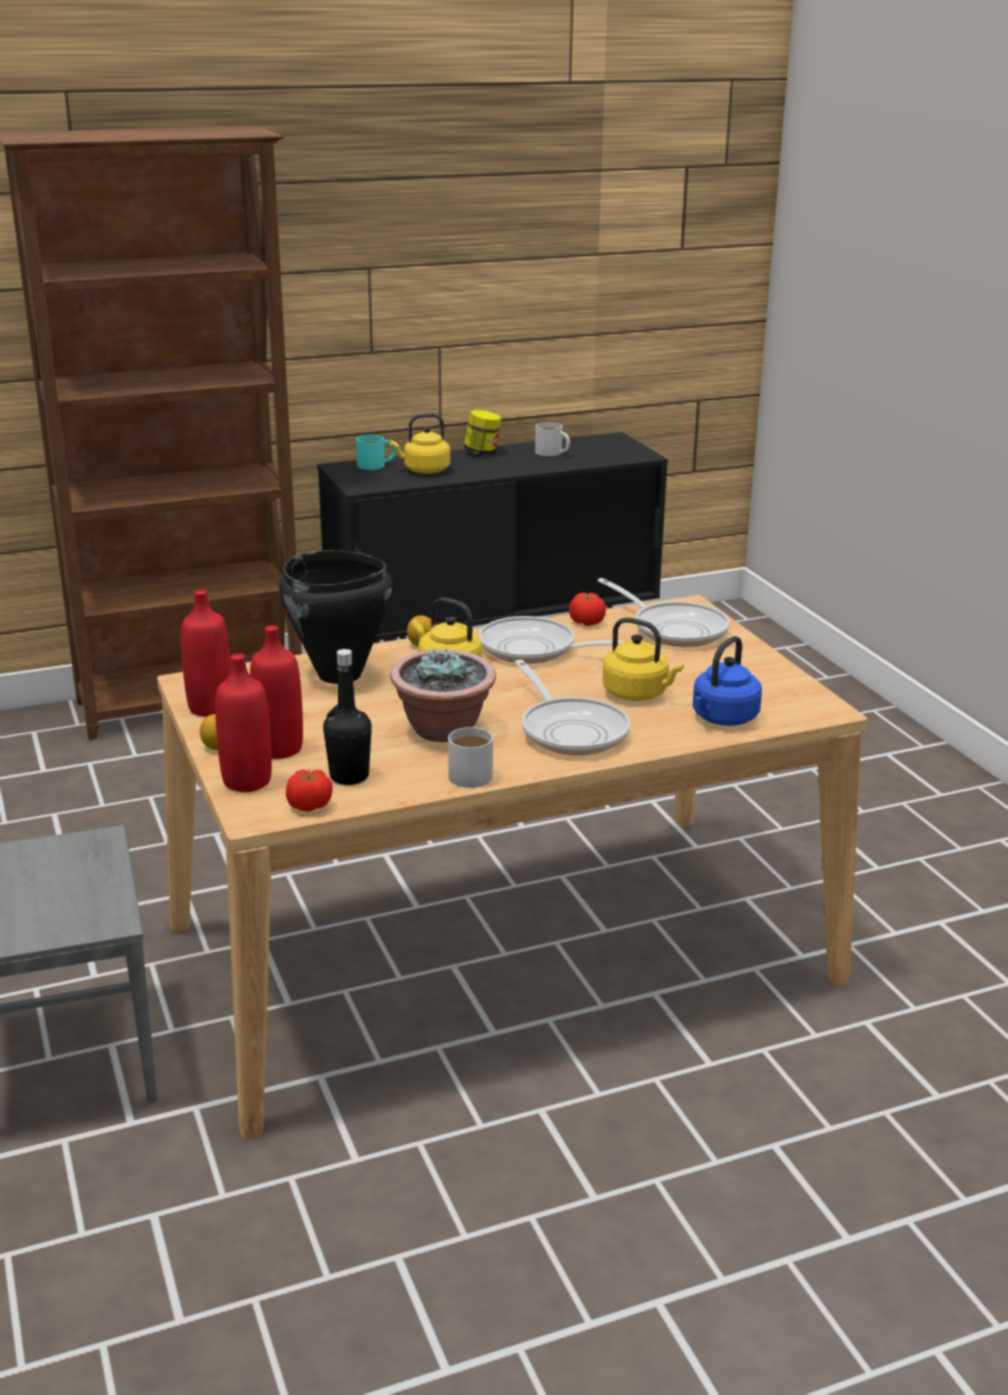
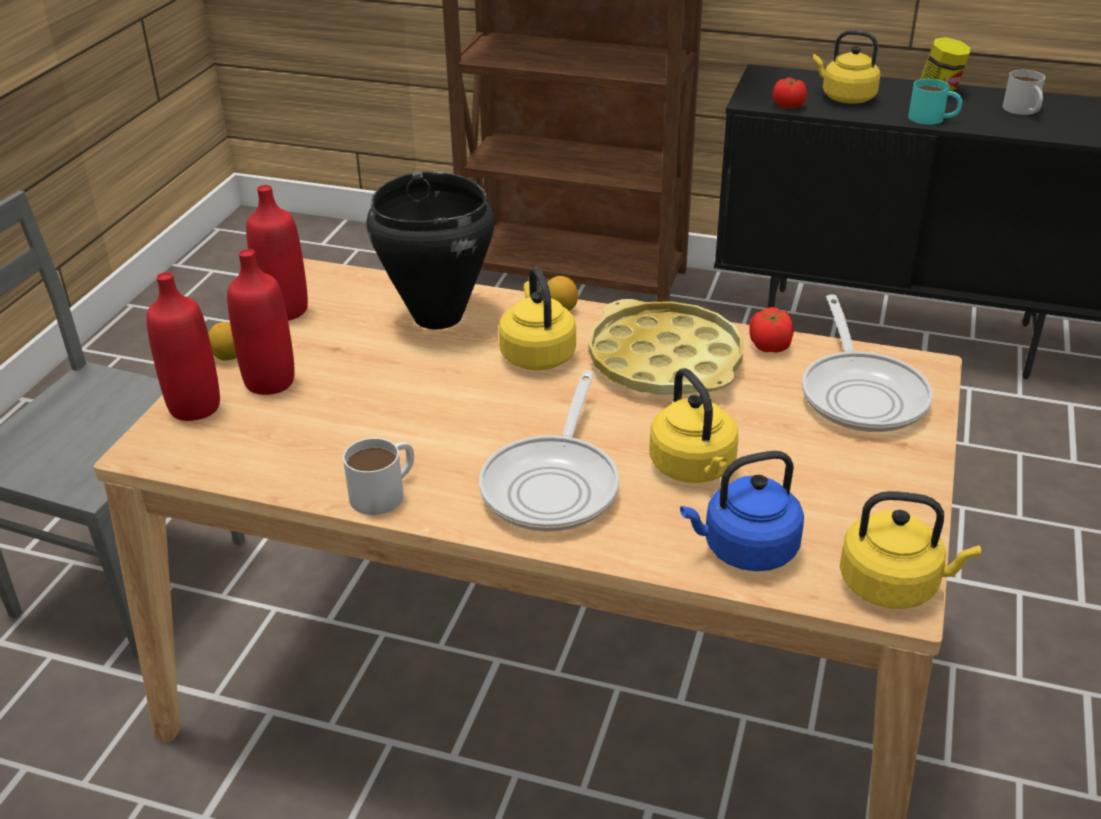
camera: 40 degrees right, 10 degrees up
tomato [286,769,333,812] -> tomato moved to [773,78,807,109]
black bottle [323,649,372,785] -> none
turquoise mug [356,435,396,470] -> turquoise mug moved to [908,79,962,125]
potted plant [390,649,496,742] -> none
frying pan [479,616,626,663] -> yellow tray [588,299,743,395]
none -> yellow kettle [840,491,981,609]

